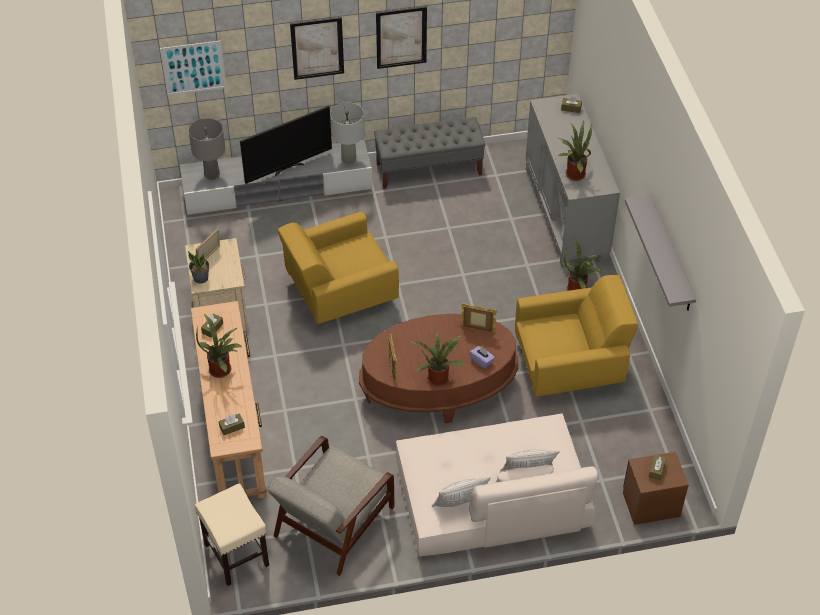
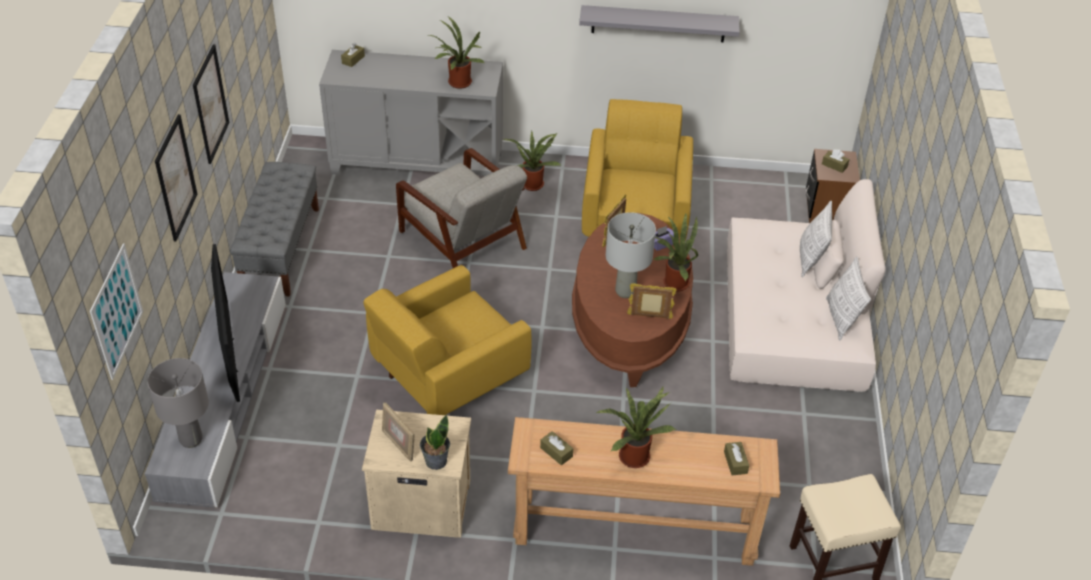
camera: 75 degrees left, 5 degrees down
grey armchair [268,436,394,576] -> grey armchair moved to [396,148,527,268]
yellow armchair [278,211,399,324] -> yellow armchair turned 60 degrees clockwise [364,265,532,415]
grey table lamp [330,102,365,164] -> grey table lamp moved to [606,212,656,298]

